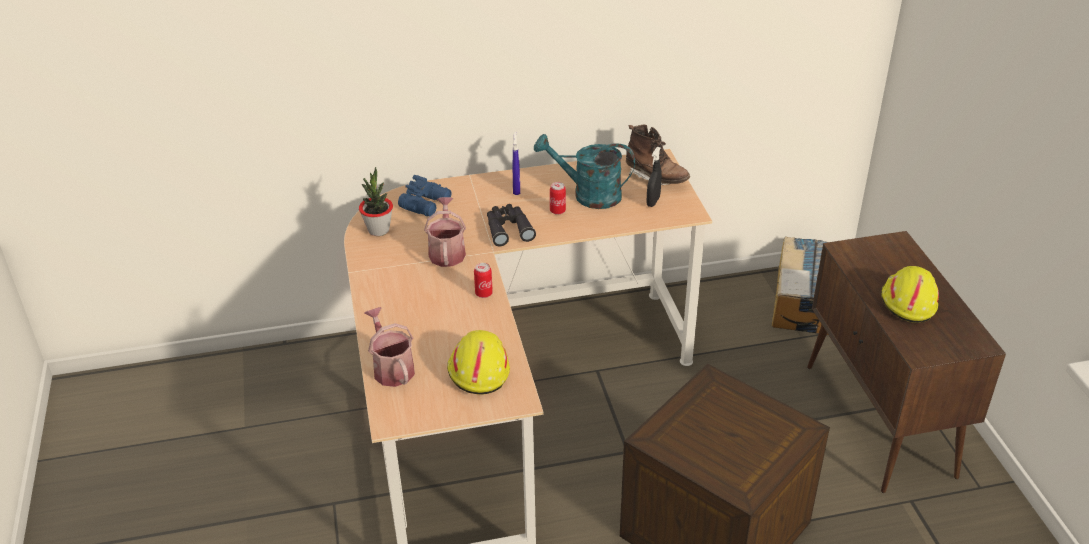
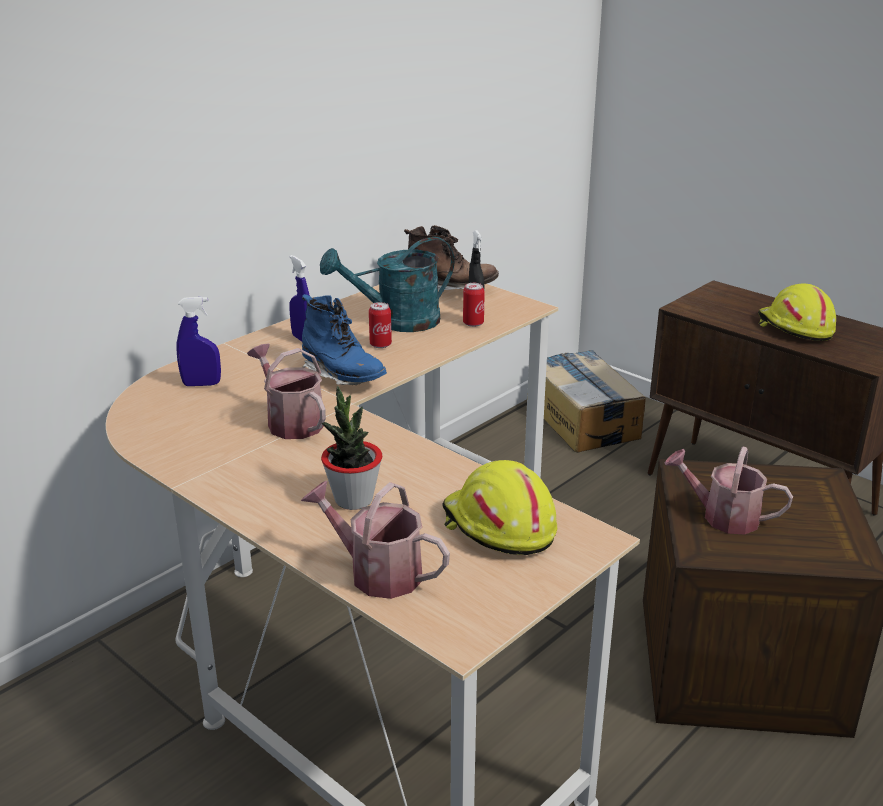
camera: 35 degrees left, 10 degrees down
potted plant [359,167,393,236] -> potted plant moved to [321,386,382,510]
blue binoculars [398,175,452,217] -> blue spray bottle [176,297,221,386]
can [474,263,493,298] -> can moved to [463,283,485,327]
black binoculars [487,204,536,246] -> blue boot [302,294,387,385]
none -> watering can [665,447,793,534]

